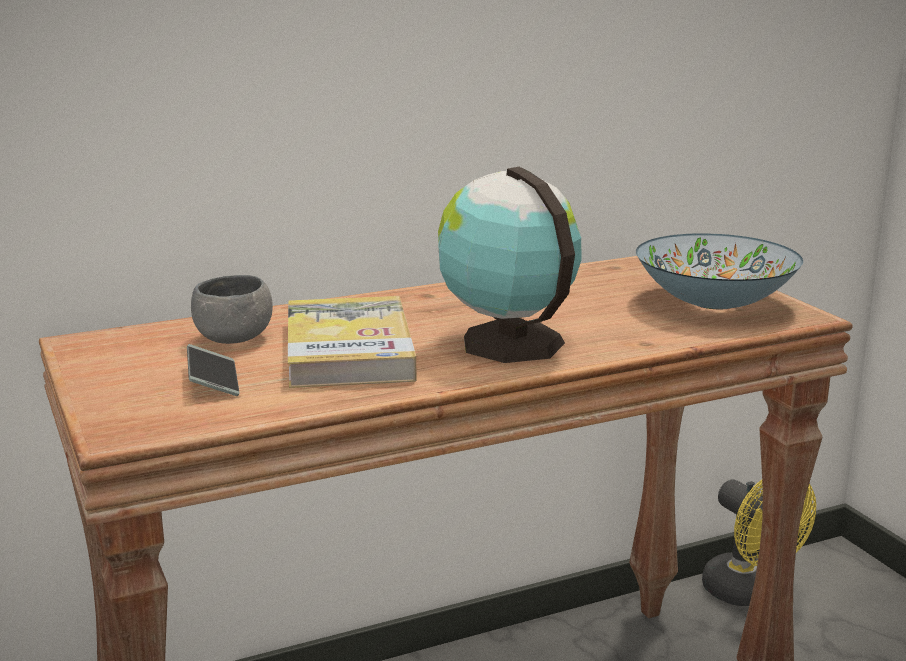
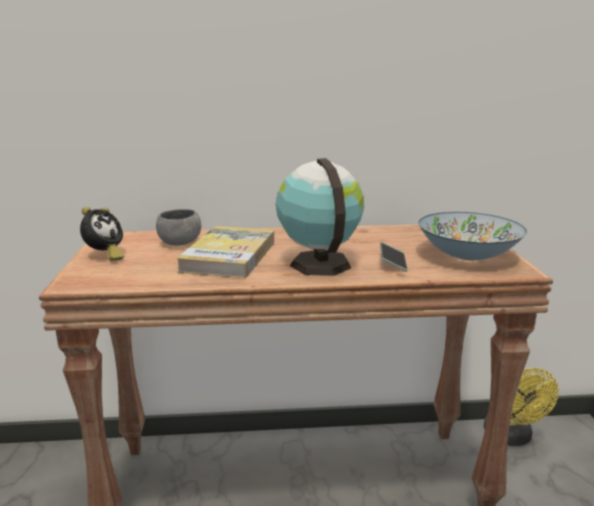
camera: 20 degrees right, 0 degrees up
phone [187,344,240,396] -> phone moved to [380,242,408,272]
none -> alarm clock [80,207,124,261]

